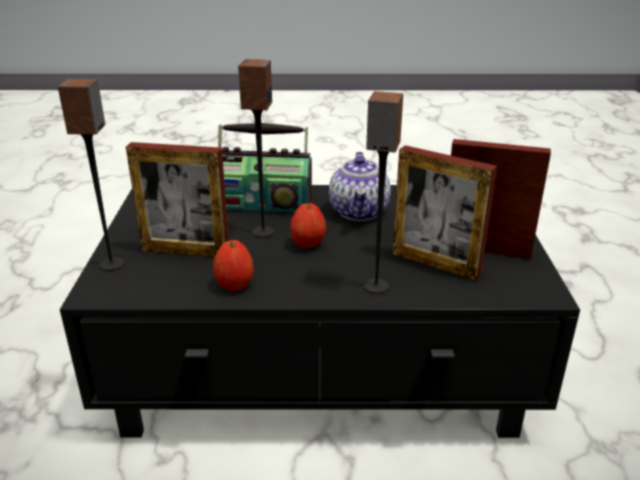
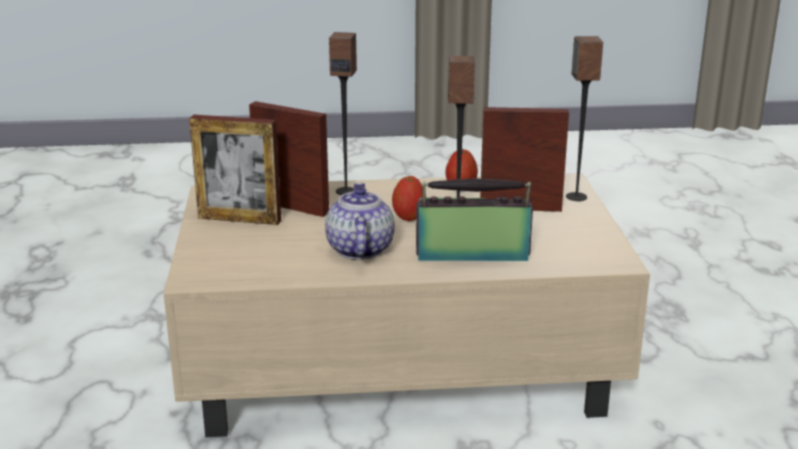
camera: 175 degrees right, 5 degrees down
black coffee table [60,185,580,438] -> beige coffee table [163,173,650,437]

